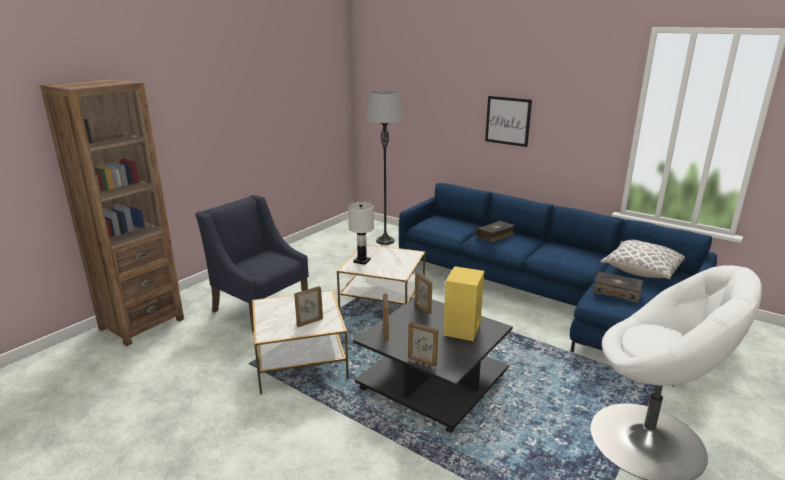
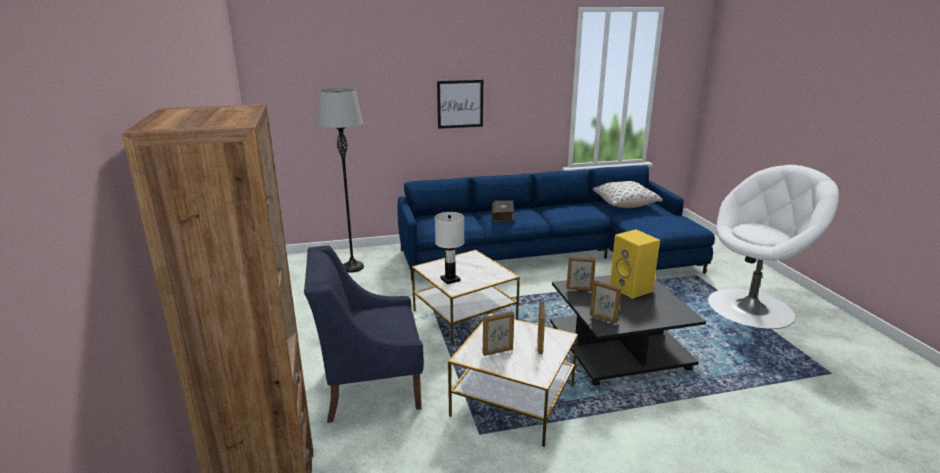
camera: 50 degrees left, 0 degrees up
picture frame [408,322,439,367] -> picture frame moved to [483,311,514,356]
book [593,271,643,303] -> none

